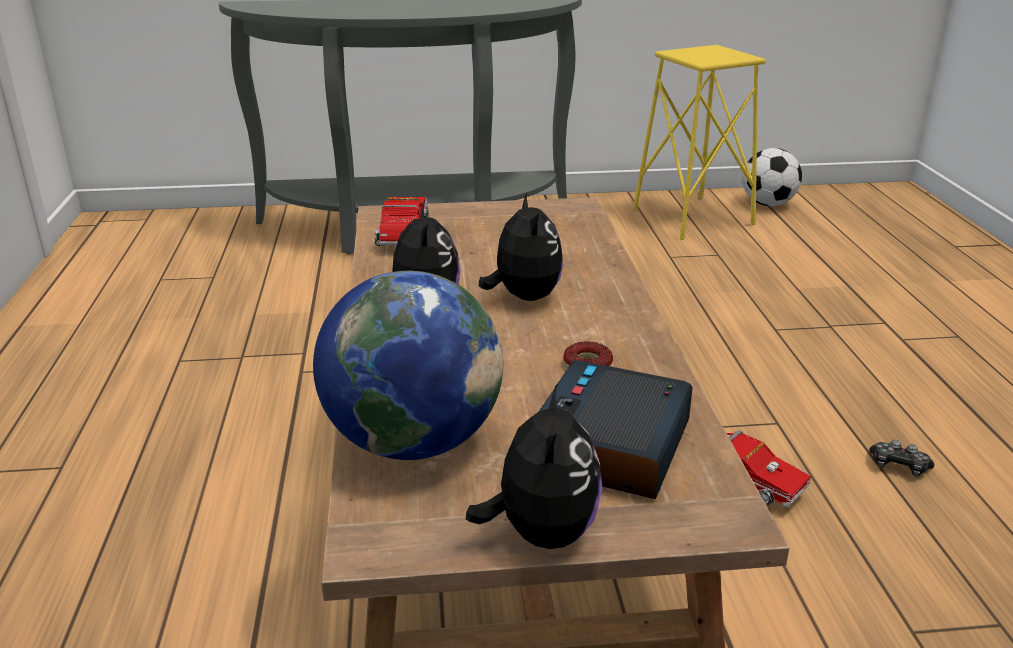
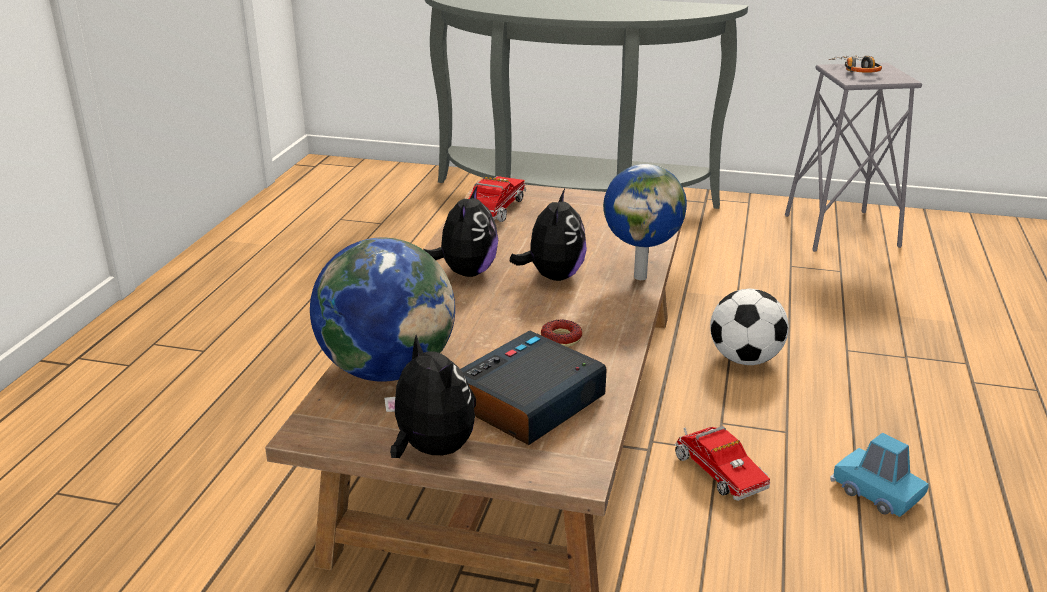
camera: 20 degrees right, 0 degrees up
plush toy [466,382,602,549] -> plush toy turned 60 degrees counterclockwise [384,335,475,458]
yellow stool [633,45,766,240] -> grey stool [785,63,922,252]
football [742,148,802,206] -> football moved to [710,289,789,365]
game controller [870,440,935,477] -> blue toy car [830,433,929,517]
none -> globe [603,164,687,280]
none -> headphones [829,55,882,73]

